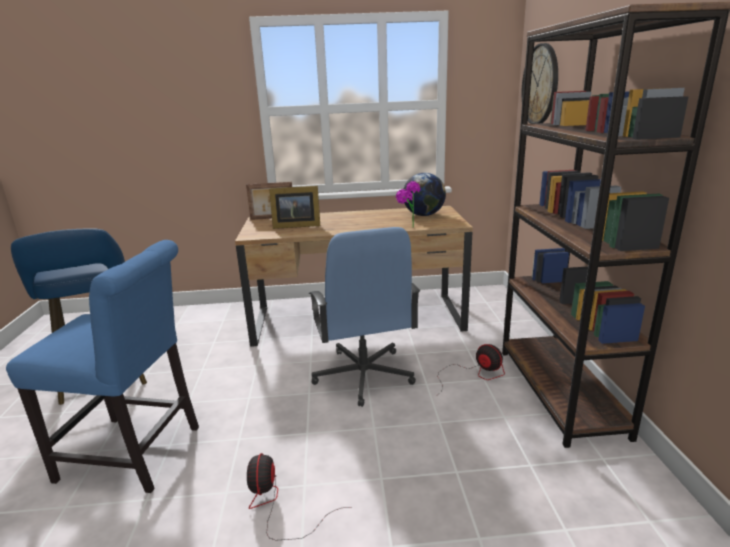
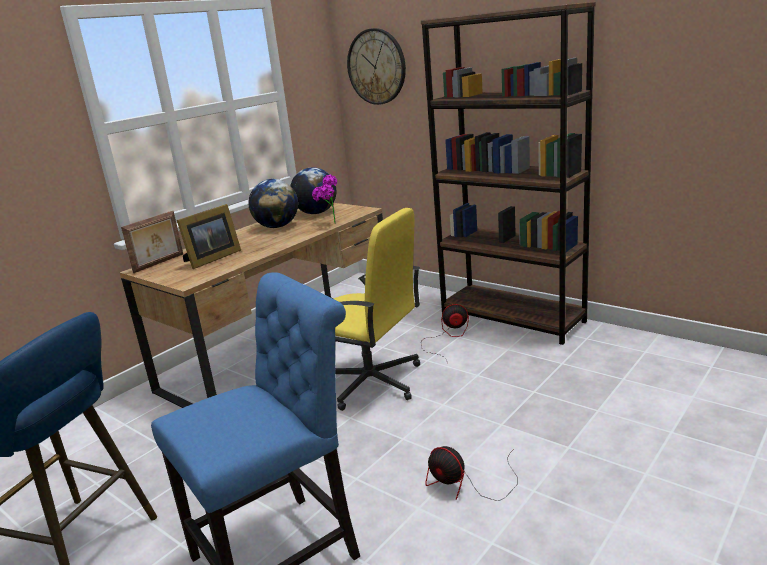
camera: 45 degrees left, 0 degrees up
blue office chair [309,227,420,407] -> yellow office chair [334,208,420,411]
none -> globe [248,179,298,228]

